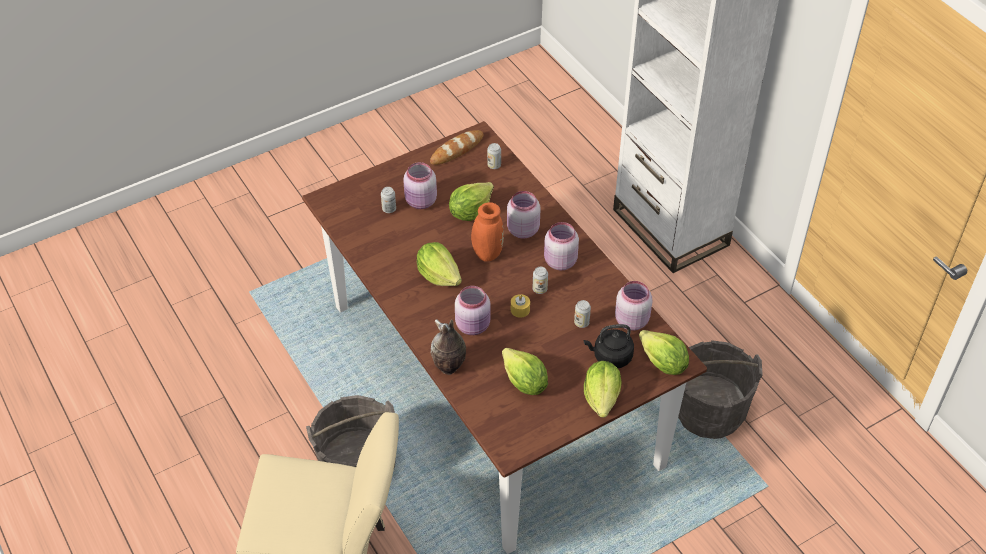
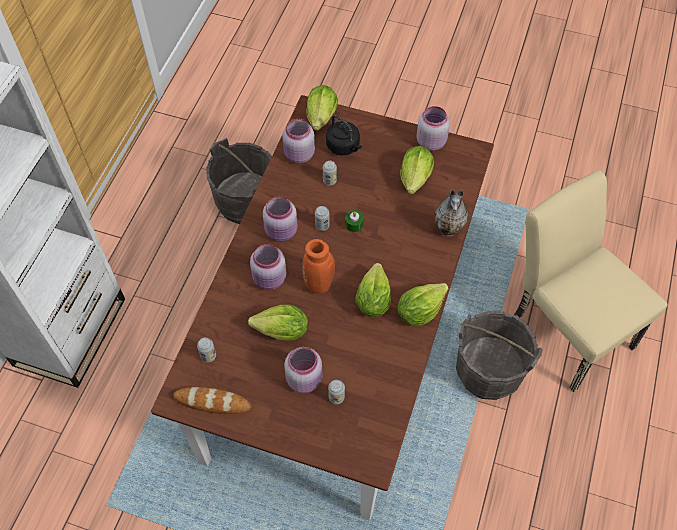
camera: 130 degrees left, 10 degrees up
pink jar [455,286,490,335] -> pink jar moved to [417,106,450,151]
yellow candle [511,294,530,318] -> green candle [345,210,364,232]
lettuce [584,361,621,418] -> lettuce moved to [398,283,449,326]

